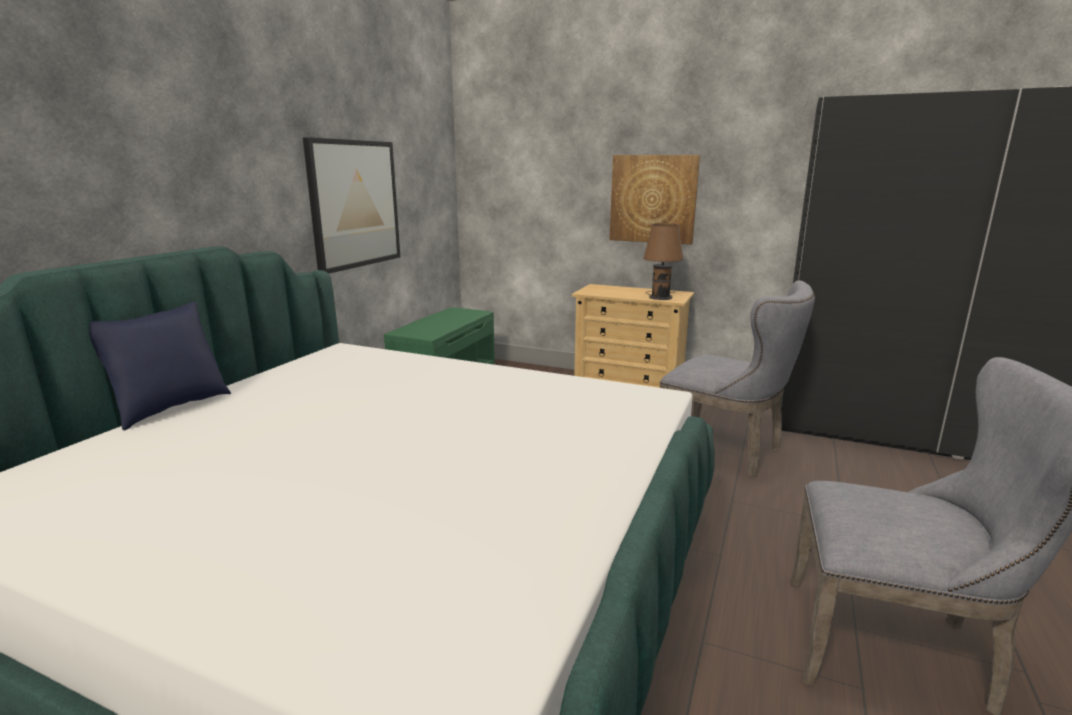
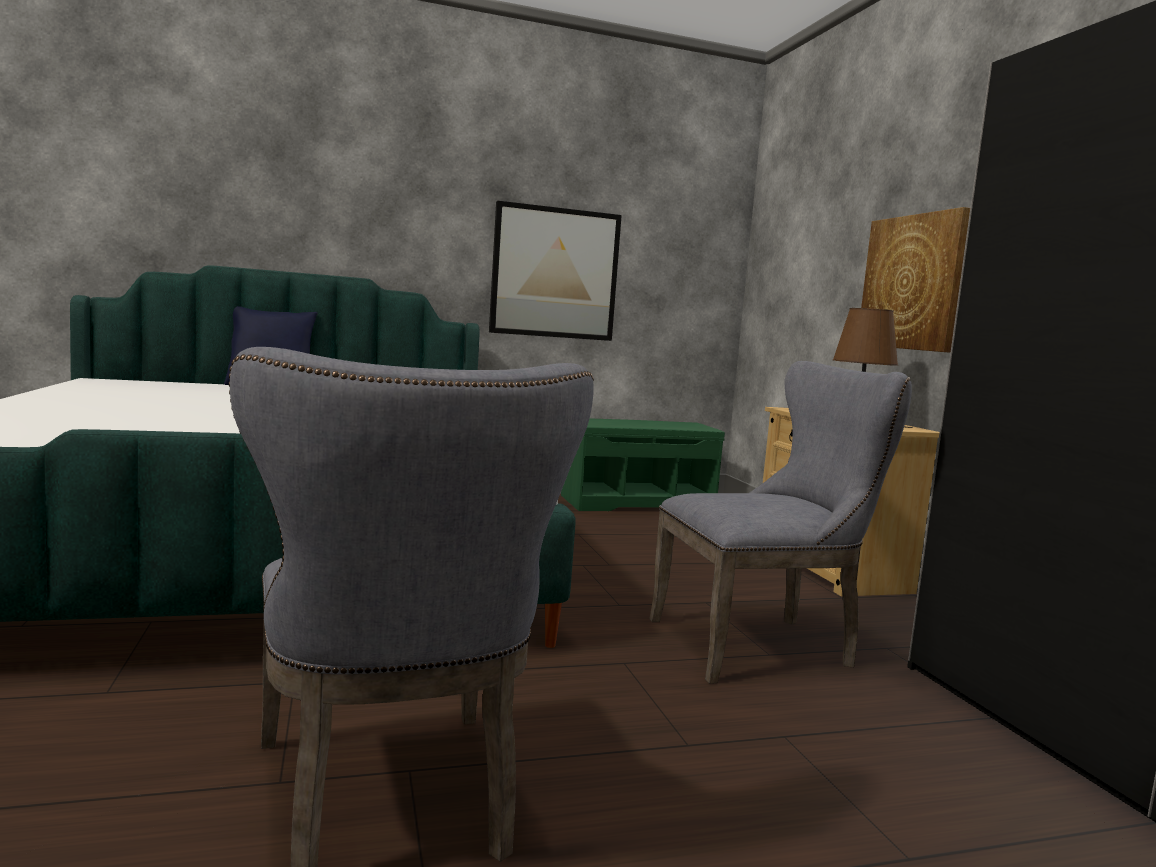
camera: 50 degrees right, 10 degrees down
grey chair [660,280,815,477] -> grey chair turned 105 degrees counterclockwise [649,361,912,684]

